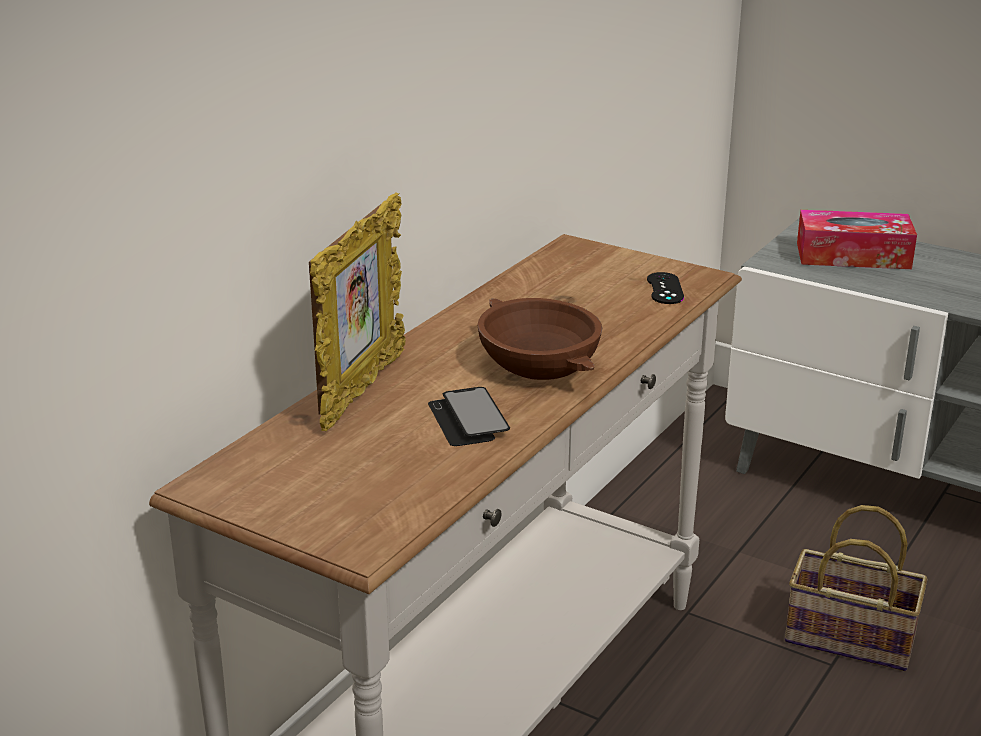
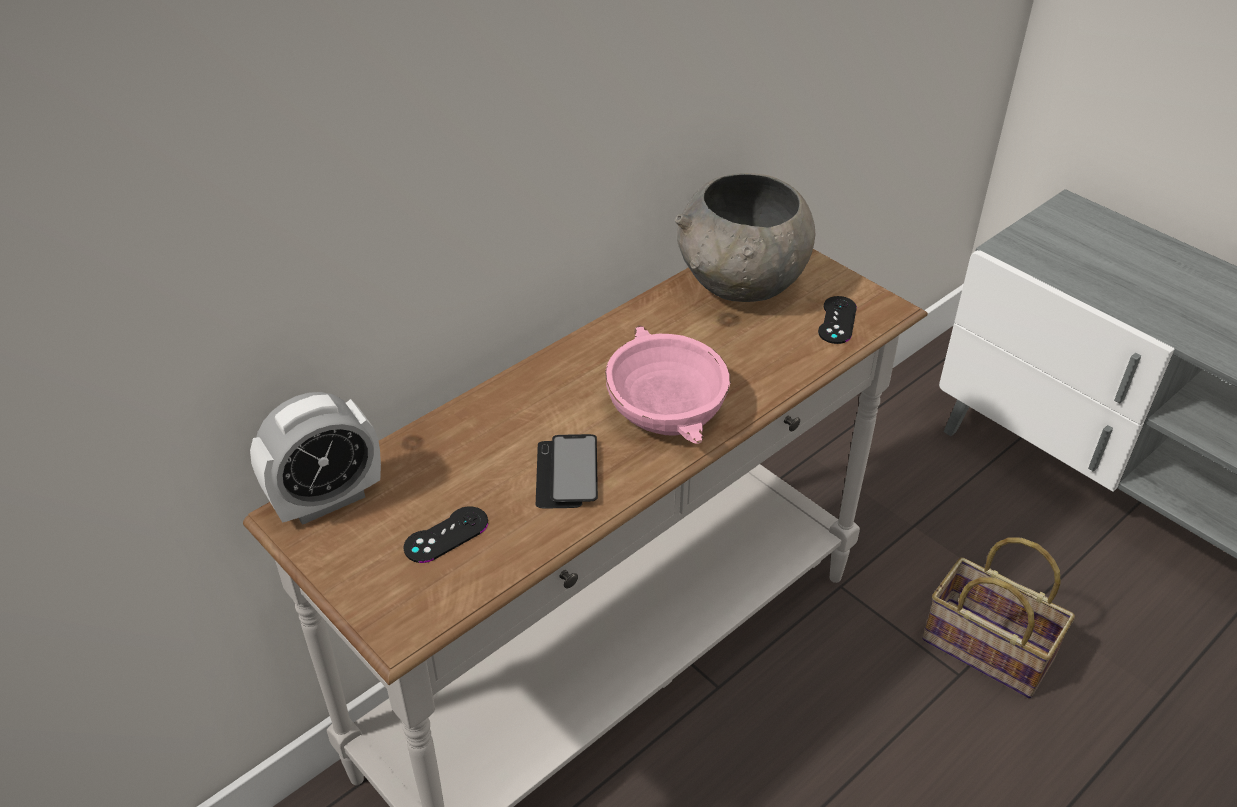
camera: 15 degrees right, 15 degrees up
picture frame [309,192,406,431] -> none
brown bowl [477,298,602,380] -> pink bowl [605,325,730,444]
tissue box [797,210,917,269] -> none
none -> alarm clock [250,392,381,525]
none -> black game controller [403,507,488,563]
none -> grey bowl [675,173,815,302]

